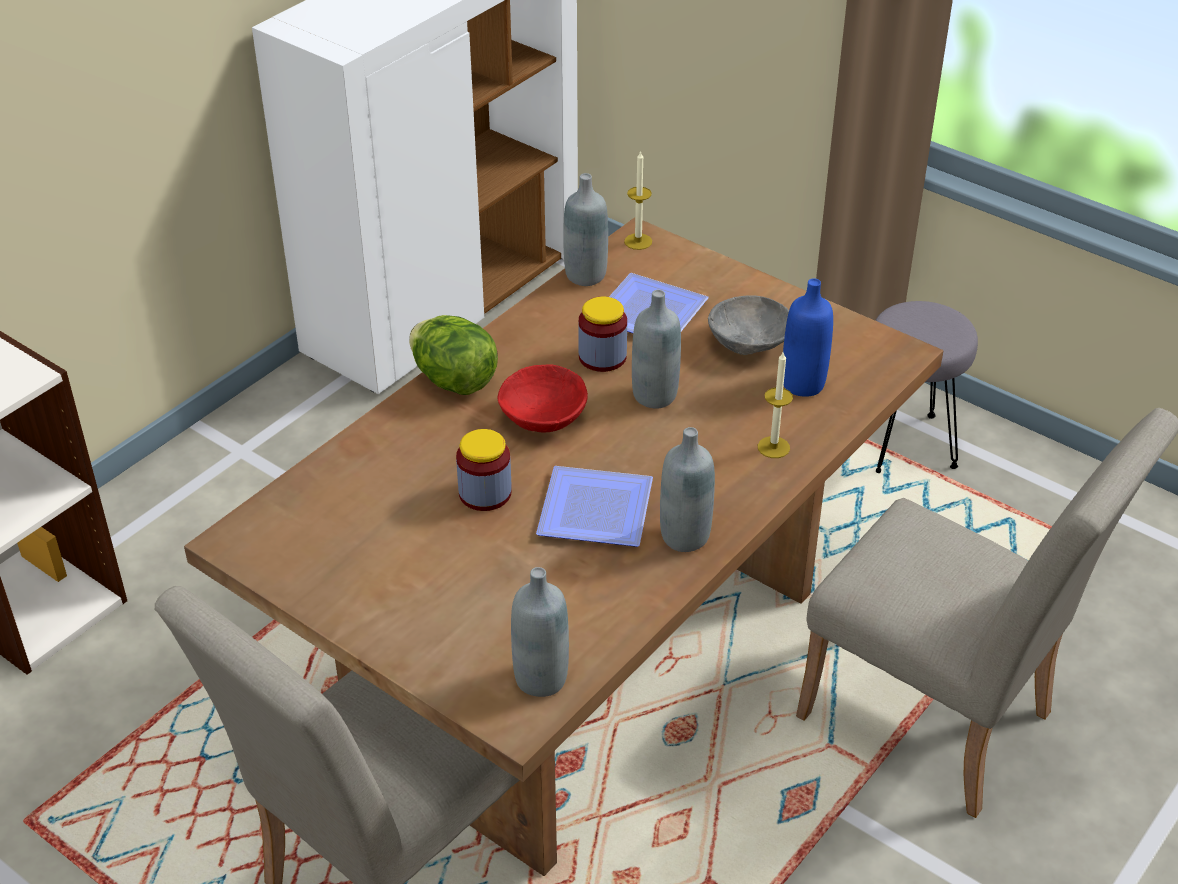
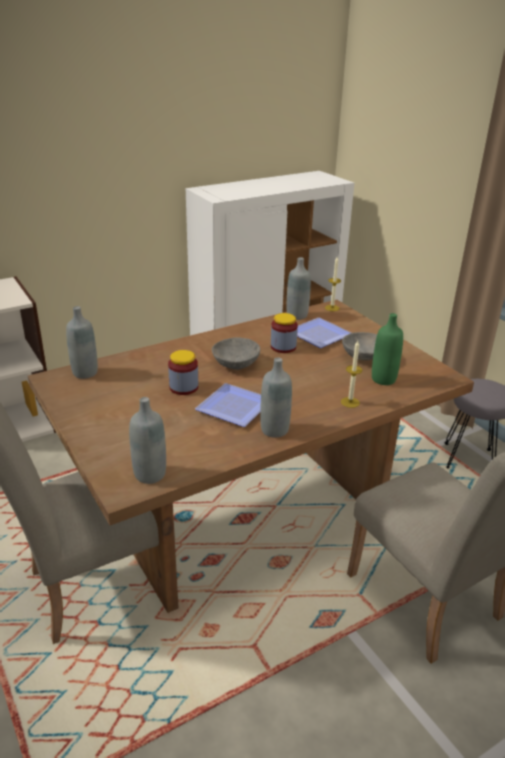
camera: 20 degrees right, 10 degrees down
lettuce [409,315,498,395] -> none
red bowl [497,364,588,433] -> grey bowl [212,337,260,370]
grey bottle [632,290,681,409] -> grey bottle moved to [66,306,98,379]
blue bottle [783,278,833,397] -> green bottle [372,313,403,385]

